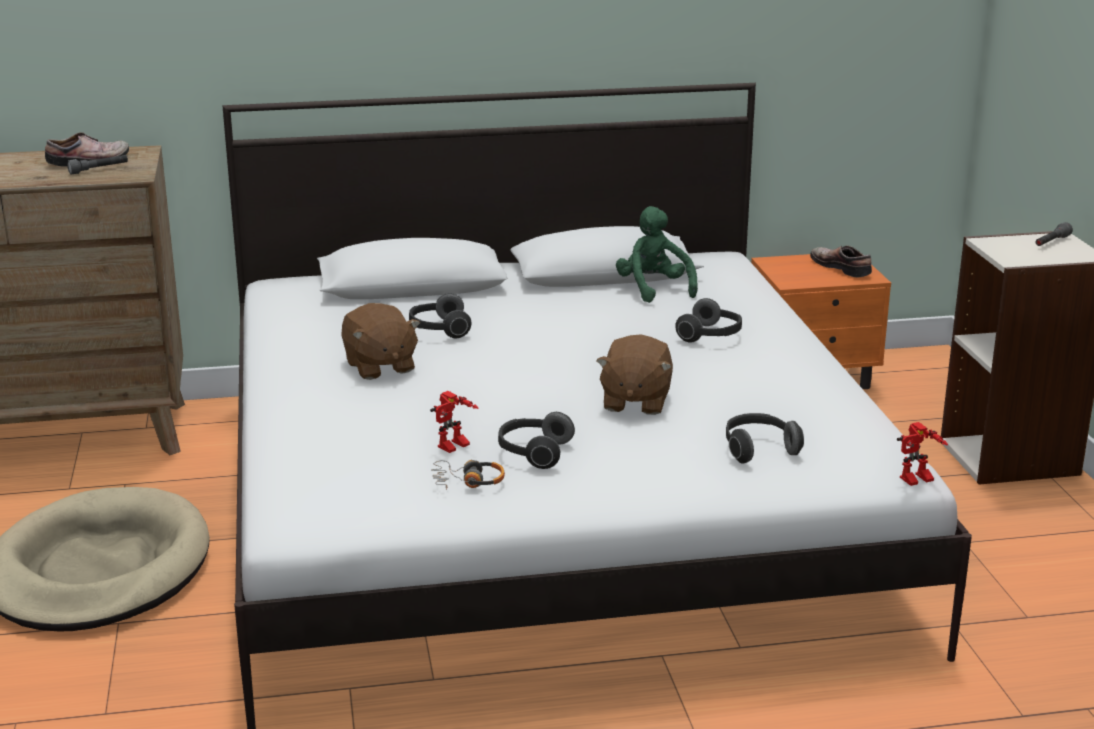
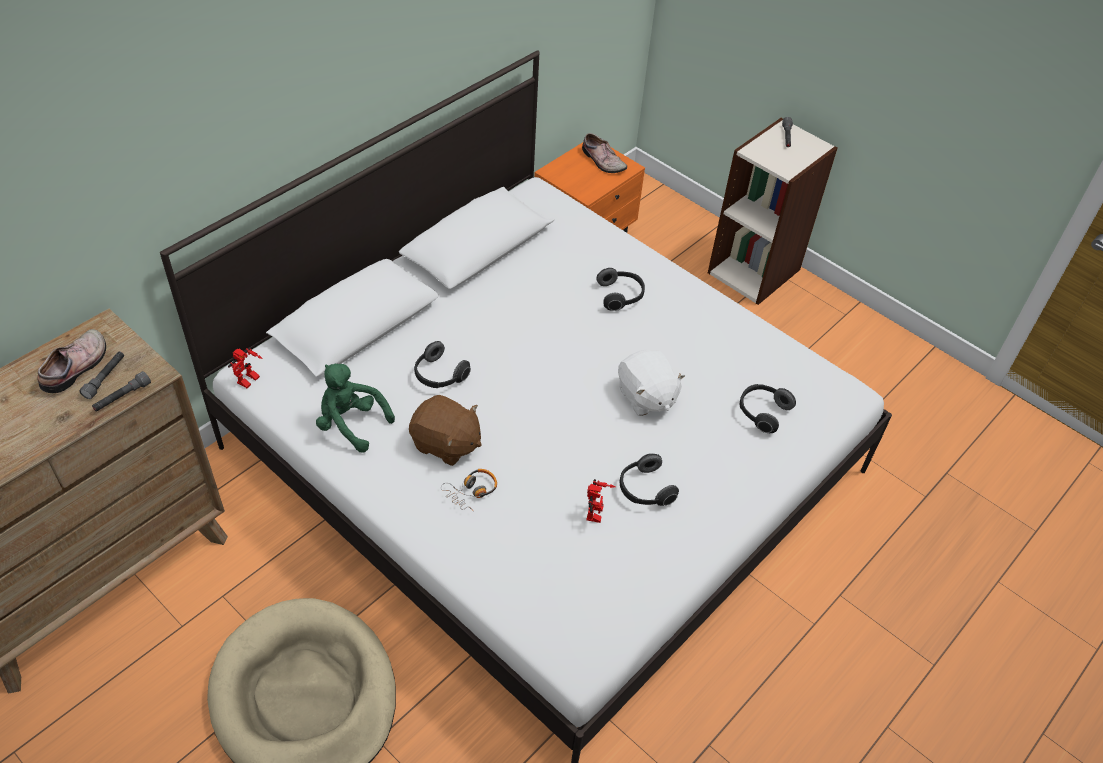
camera: 40 degrees left, 25 degrees up
headphones [432,460,505,489] -> headphones moved to [441,469,497,511]
brown plush toy [596,334,673,415] -> white plush toy [618,350,686,416]
green plush toy [616,206,698,303] -> green plush toy moved to [316,364,395,452]
shoe [810,245,872,277] -> shoe turned 150 degrees counterclockwise [582,133,627,173]
toy robot [897,422,948,486] -> toy robot moved to [228,347,263,388]
none -> grey flashlight [92,371,151,412]

